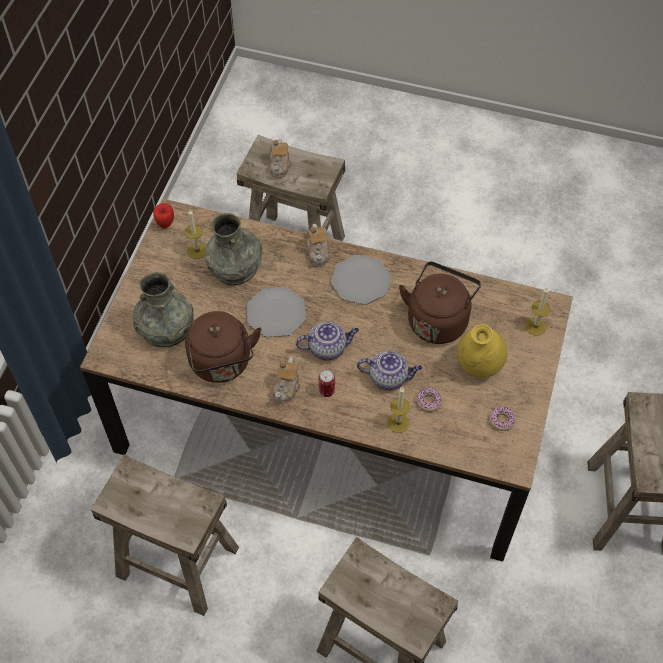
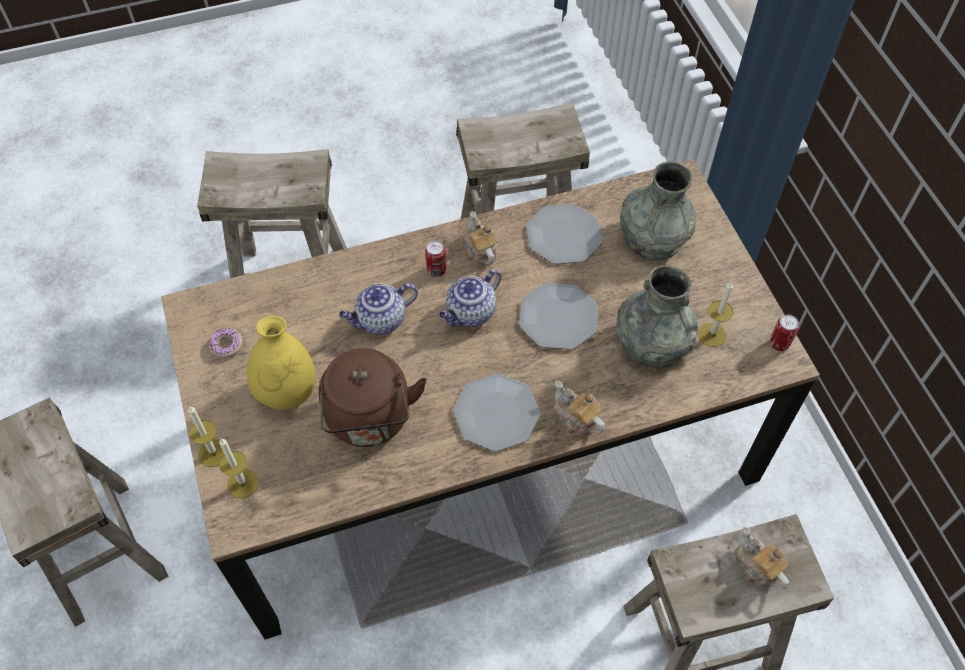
camera: 145 degrees right, 0 degrees up
apple [153,203,174,228] -> can [770,315,799,351]
brown kettle [185,311,262,383] -> plate [526,204,603,264]
candle [387,387,410,433] -> candle moved to [188,407,225,467]
donut [416,388,442,412] -> none

